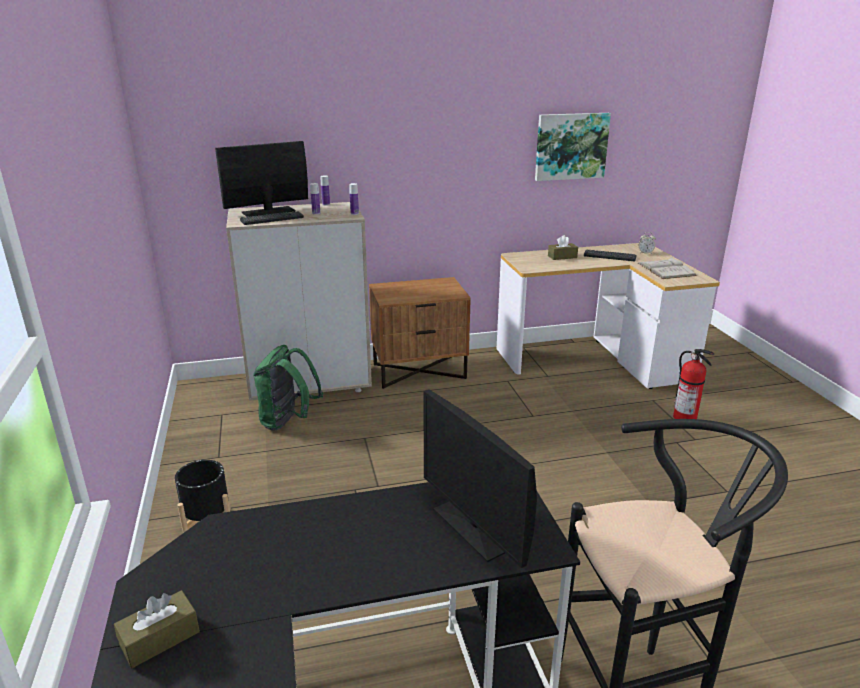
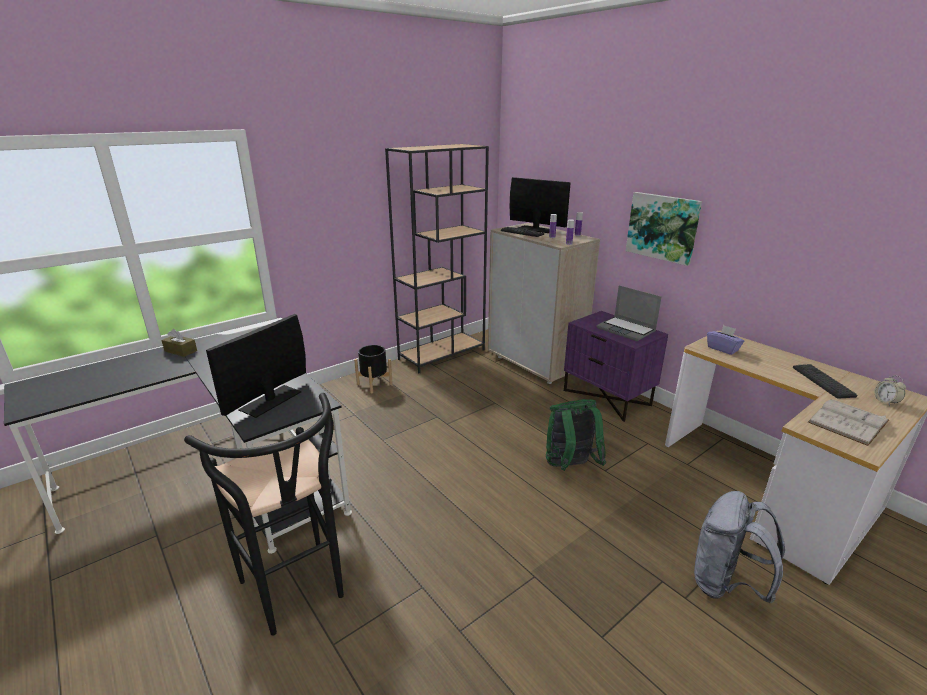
camera: 65 degrees right, 0 degrees up
green backpack [253,345,323,431] -> green backpack moved to [546,399,606,471]
brown nightstand [369,277,471,389] -> purple nightstand [564,311,668,422]
picture [535,113,611,181] -> picture moved to [626,192,702,266]
brown tissue box [548,235,578,260] -> none
fire extinguisher [673,349,714,419] -> grey backpack [694,491,785,603]
none -> bookcase [385,144,489,373]
none -> laptop [596,286,661,341]
none -> purple tissue box [707,325,745,355]

